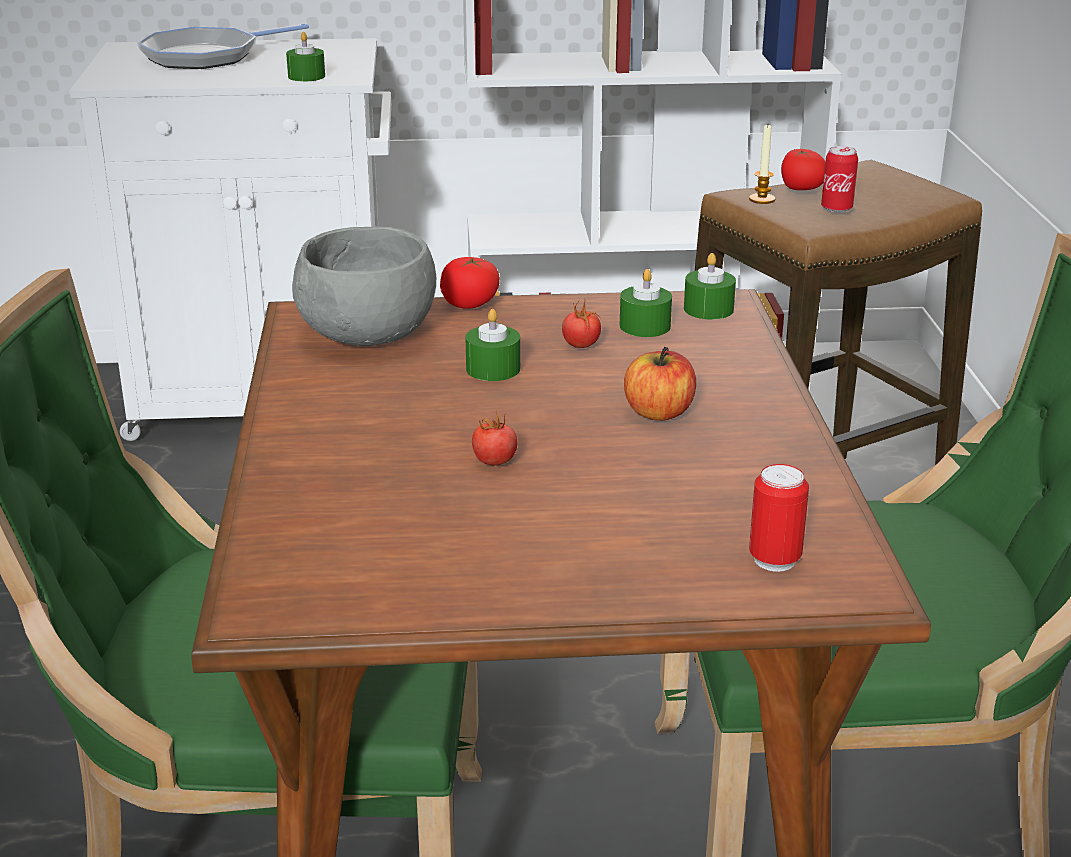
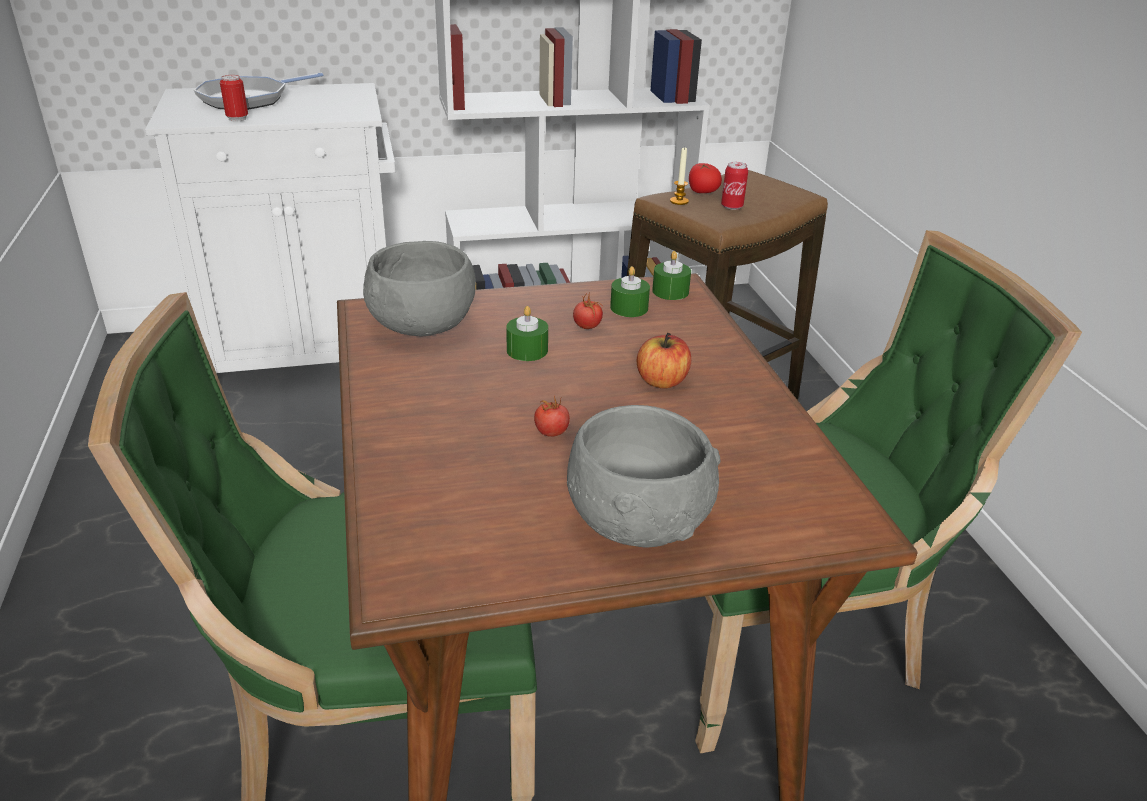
camera: 10 degrees left, 5 degrees up
green candle [286,32,325,82] -> none
tomato [440,257,500,309] -> none
can [749,464,809,572] -> can moved to [220,75,248,121]
none -> grey bowl [567,405,720,547]

